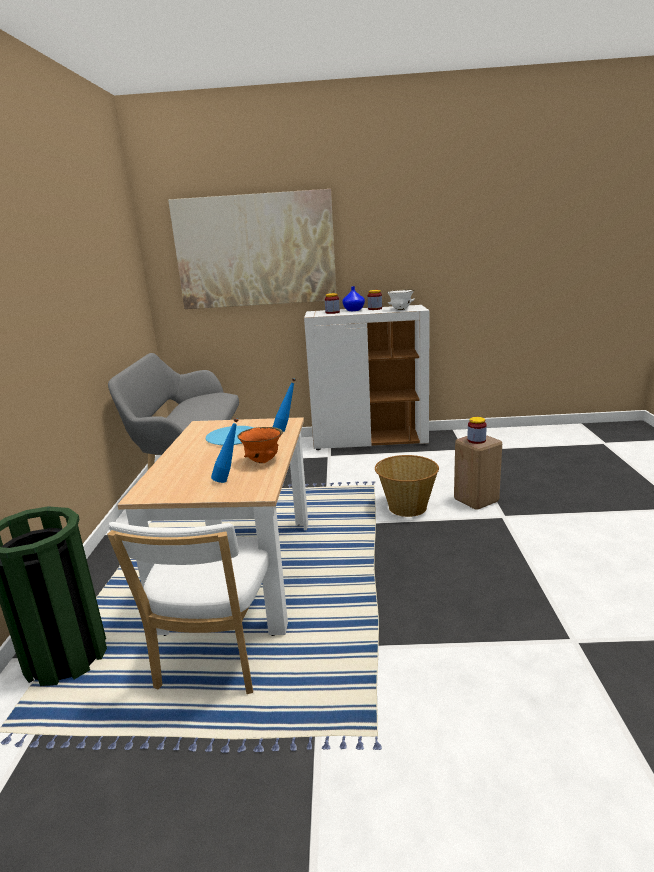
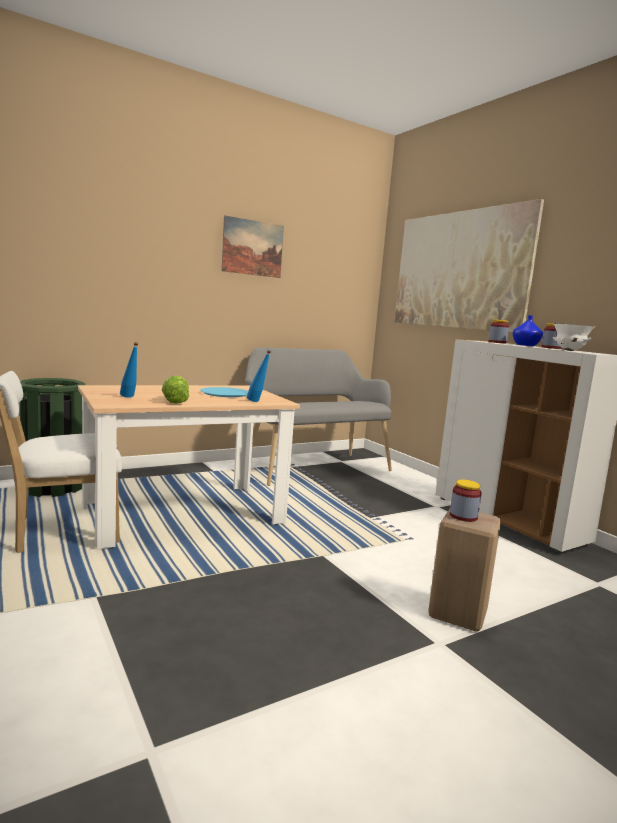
camera: 55 degrees right, 10 degrees down
orange bowl [238,427,283,463] -> lettuce [162,376,189,404]
basket [375,455,439,517] -> none
none -> picture [221,215,284,278]

